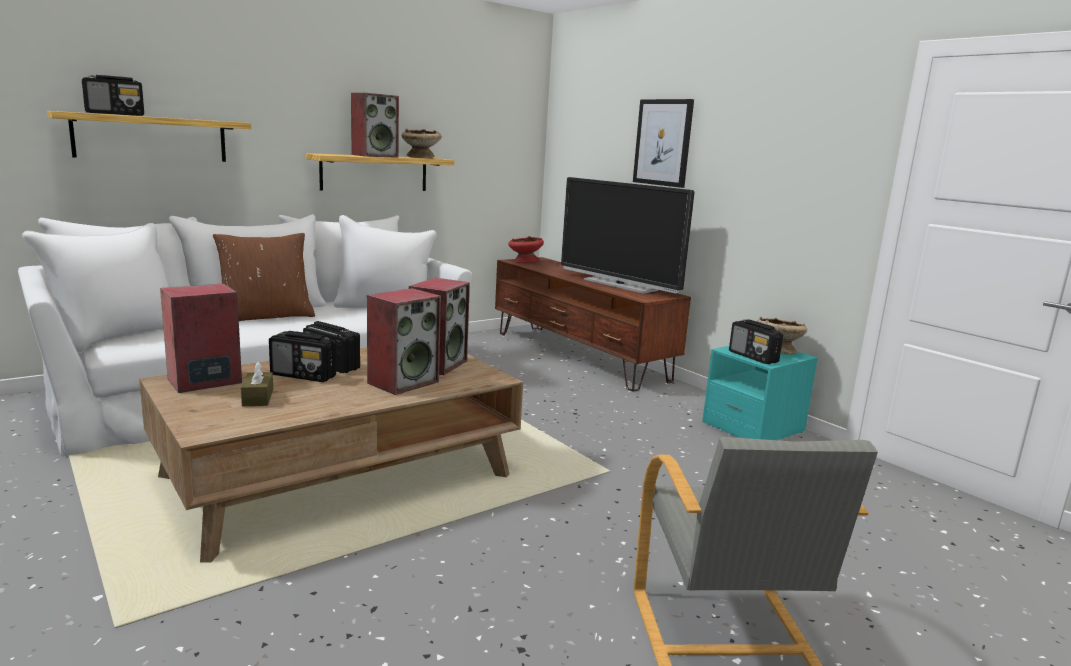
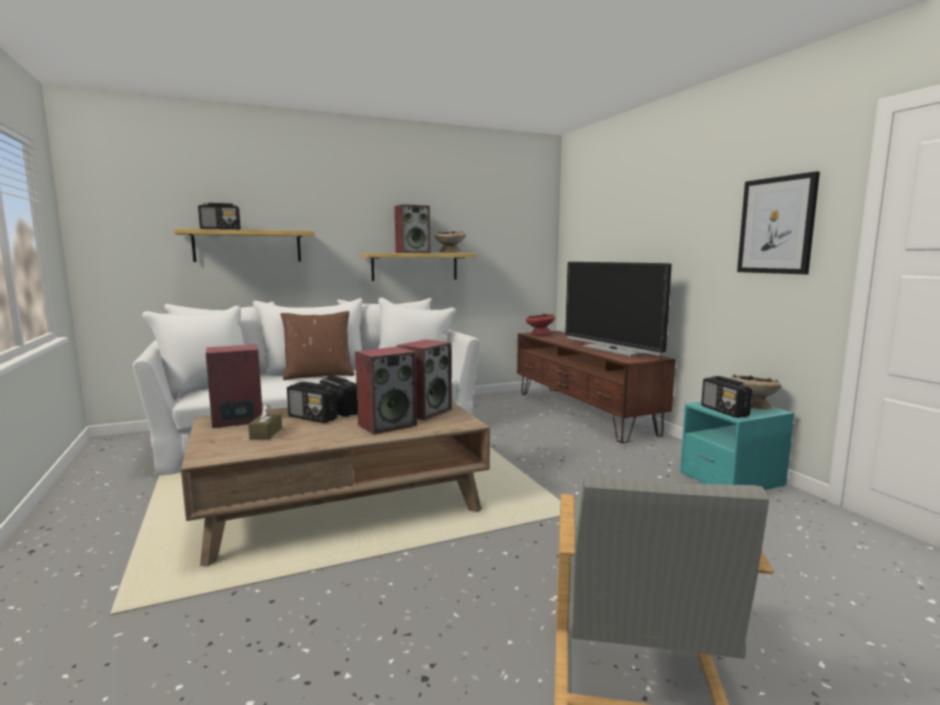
camera: 15 degrees right, 5 degrees down
picture [633,99,694,188] -> picture moved to [737,171,820,274]

